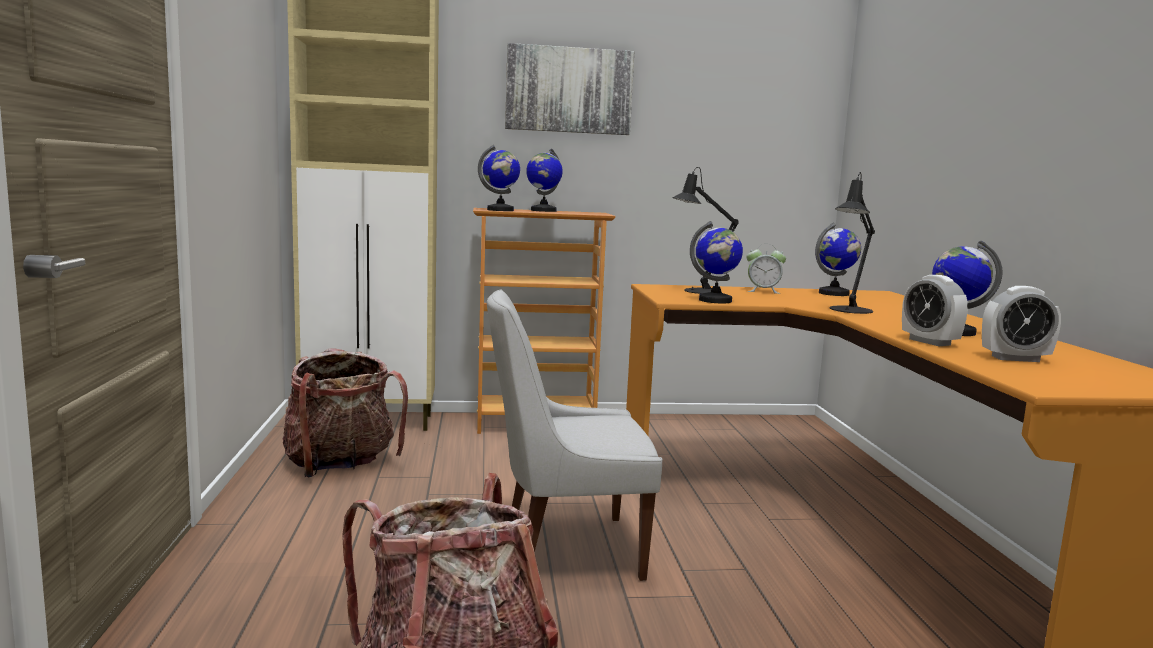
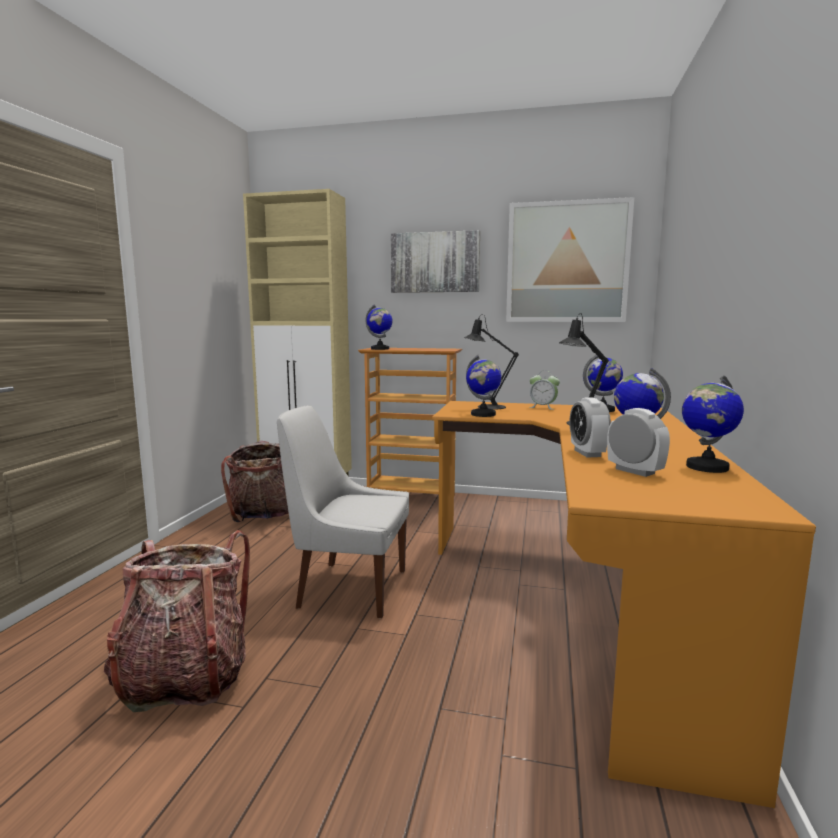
camera: 20 degrees right, 0 degrees up
globe [526,148,562,212] -> globe moved to [682,375,744,473]
alarm clock [982,286,1061,362] -> alarm clock turned 150 degrees counterclockwise [607,408,670,477]
none -> picture [506,197,634,322]

